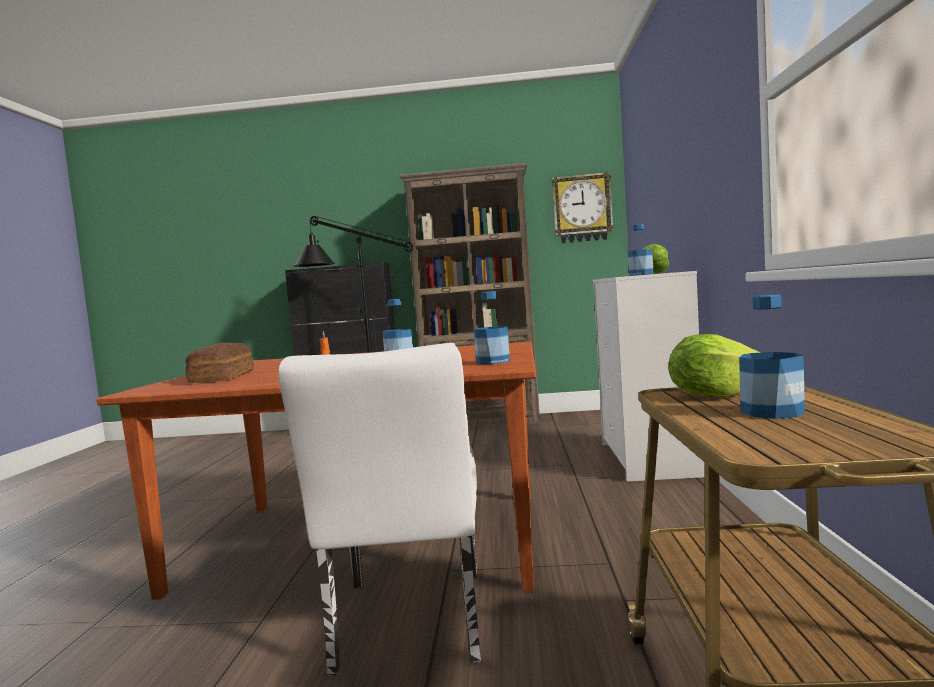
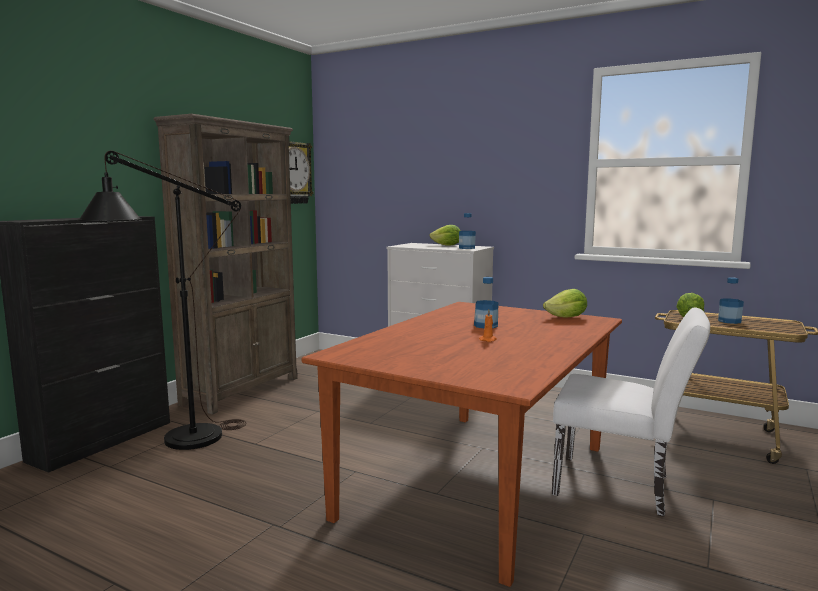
camera: 65 degrees left, 5 degrees up
bread [185,343,254,383] -> none
bottle [474,291,510,364] -> lettuce [543,289,587,318]

